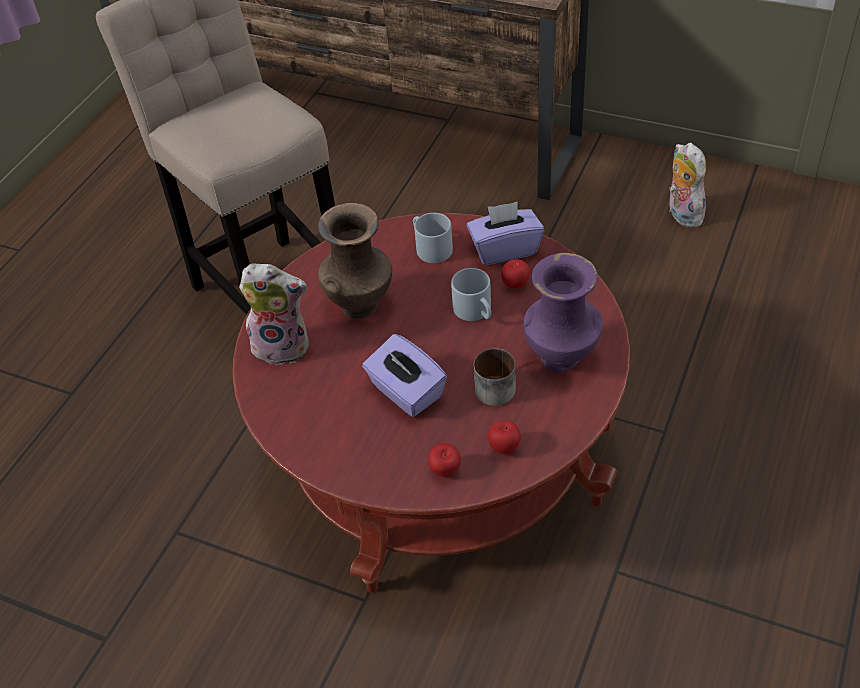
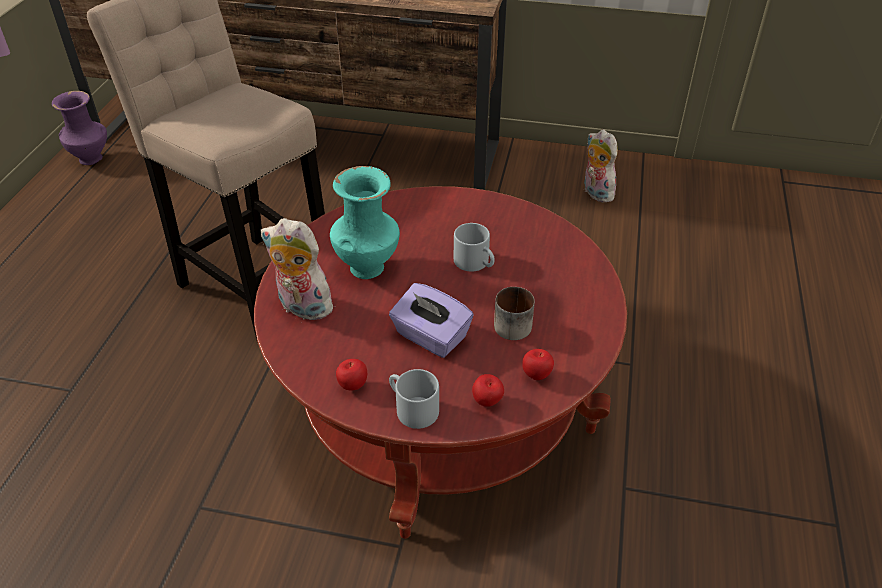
camera: 15 degrees left, 5 degrees down
plush toy [239,264,309,365] -> plush toy turned 150 degrees counterclockwise [261,218,336,320]
brown vase [318,203,392,319] -> turquoise vase [330,166,400,279]
grey mug [413,213,453,263] -> grey mug moved to [389,369,439,429]
purple tissue box [467,202,544,265] -> none
apple [501,259,530,288] -> apple moved to [336,359,367,390]
purple vase [523,253,603,372] -> purple vase moved to [52,91,107,165]

